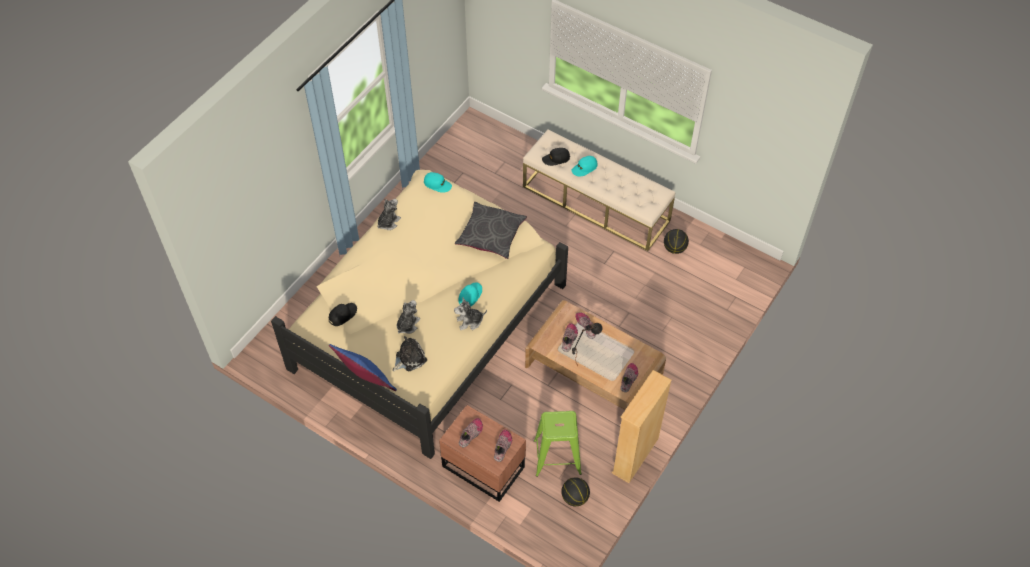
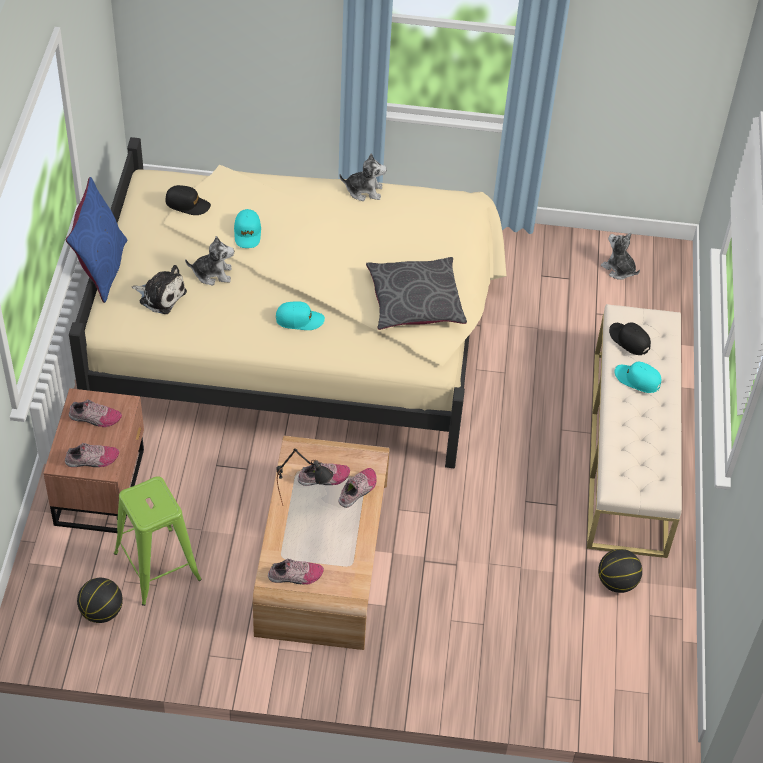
camera: 60 degrees right, 5 degrees down
turquoise cap [424,172,452,193] -> turquoise cap moved to [234,209,261,248]
plush toy [454,298,487,330] -> plush toy moved to [601,232,640,280]
beige bookcase [612,370,672,483] -> none

